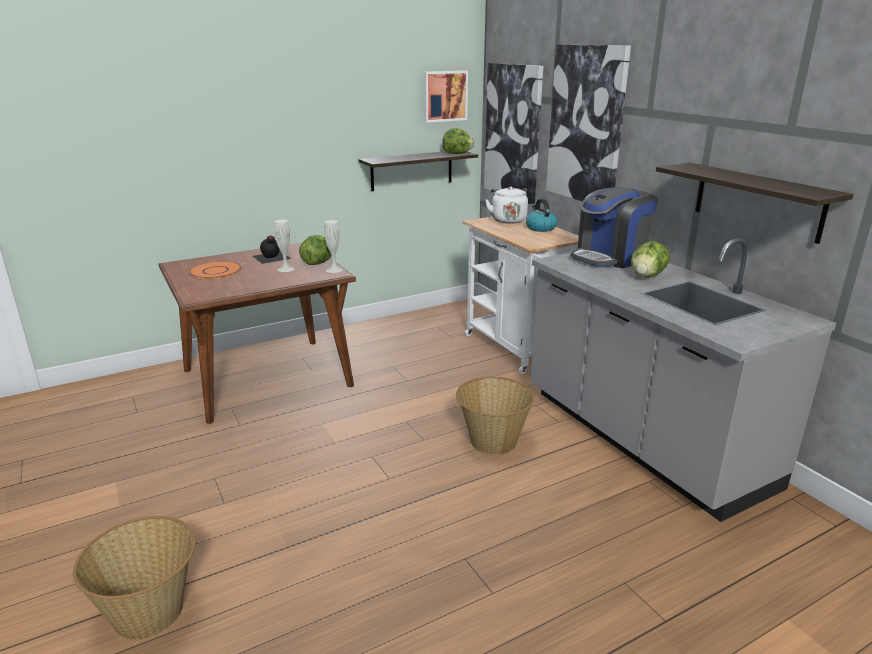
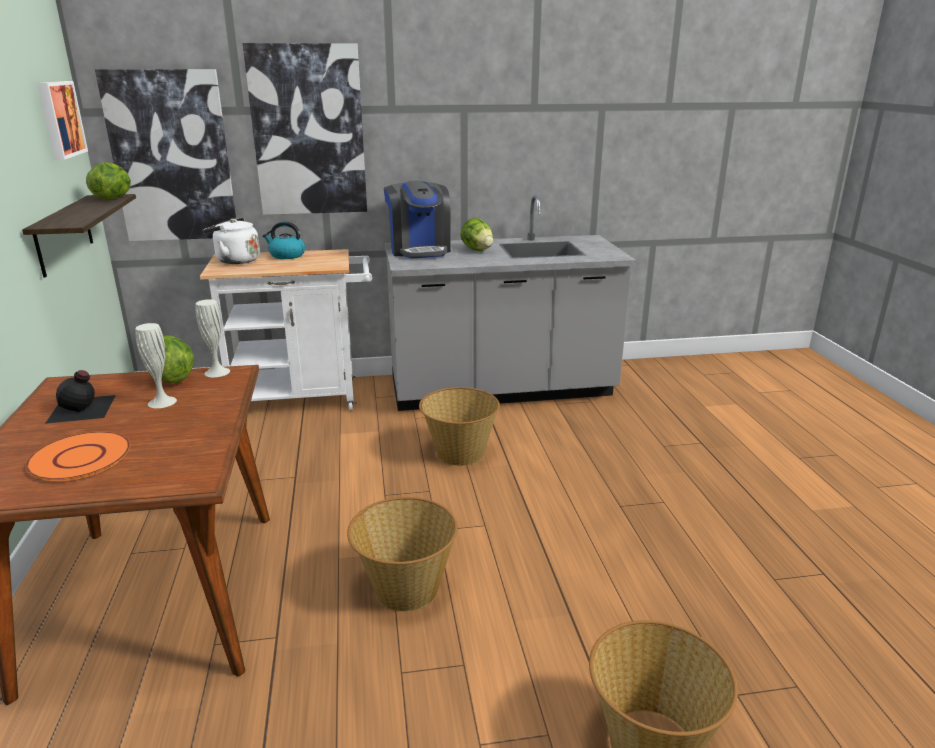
camera: 70 degrees left, 0 degrees up
shelf [656,163,854,244] -> none
none -> basket [347,497,458,612]

